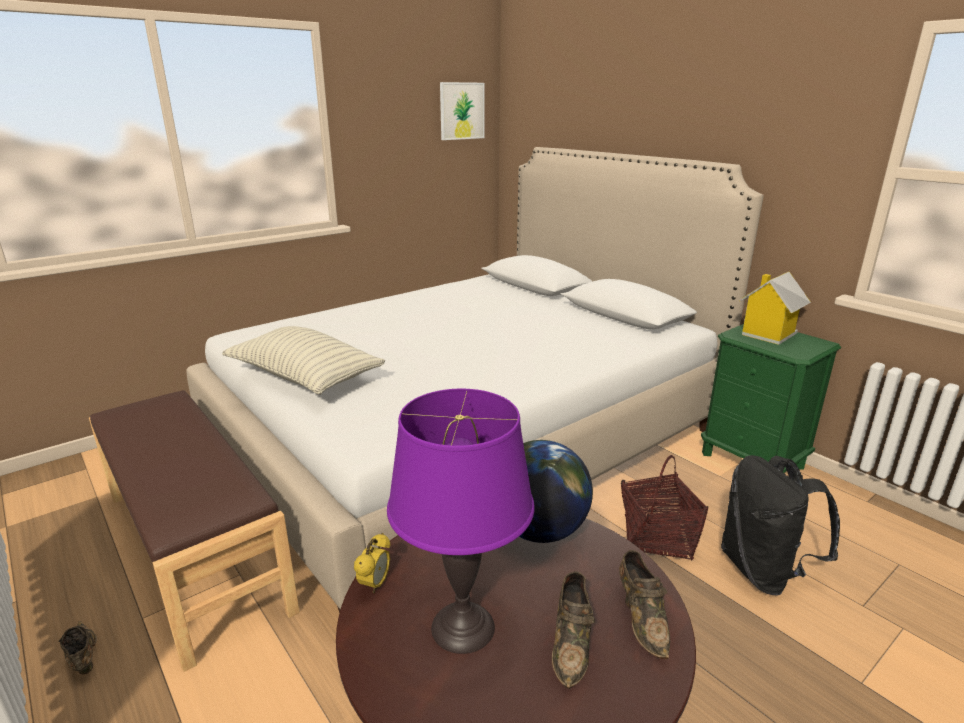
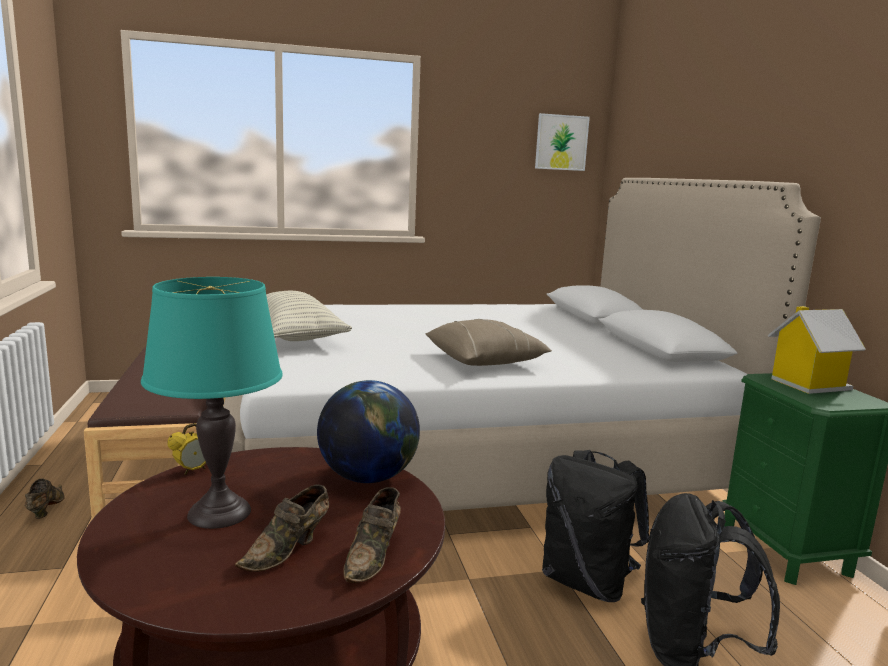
camera: 25 degrees right, 10 degrees down
purple table lamp [387,389,535,654] -> turquoise table lamp [141,277,283,529]
basket [621,455,708,561] -> black backpack [542,450,649,602]
none -> beige pillow [426,319,552,366]

